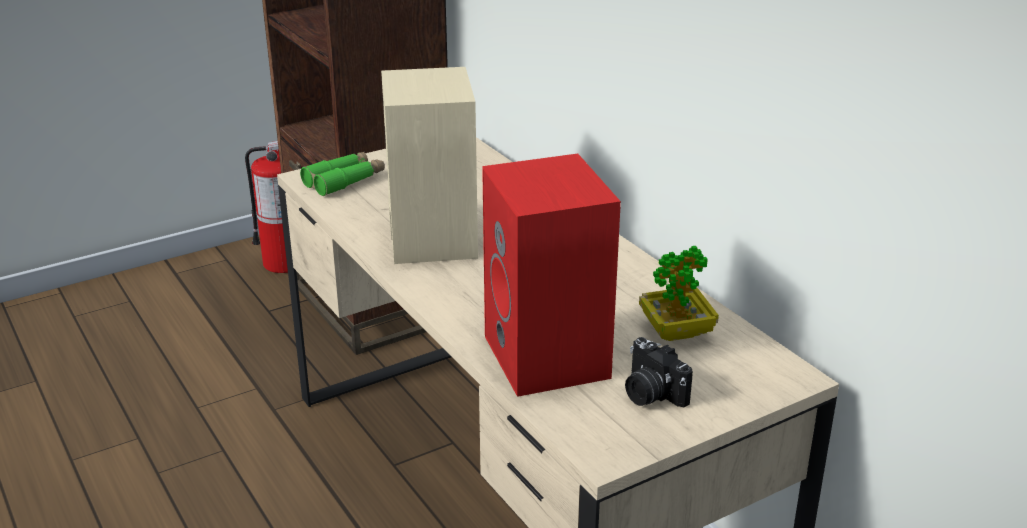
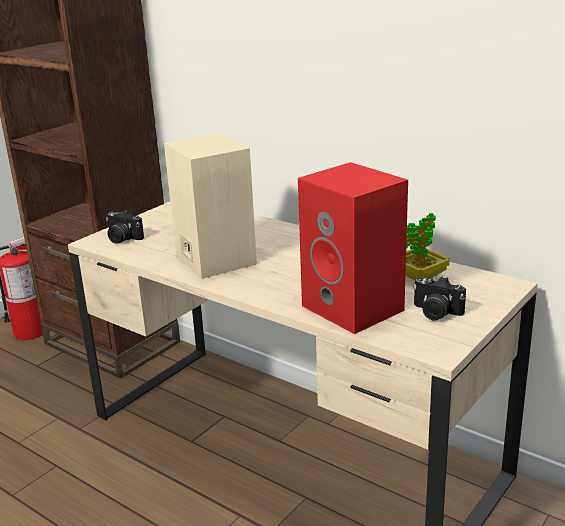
camera: 20 degrees left, 5 degrees down
green binoculars [300,151,385,196] -> camera [106,210,144,244]

